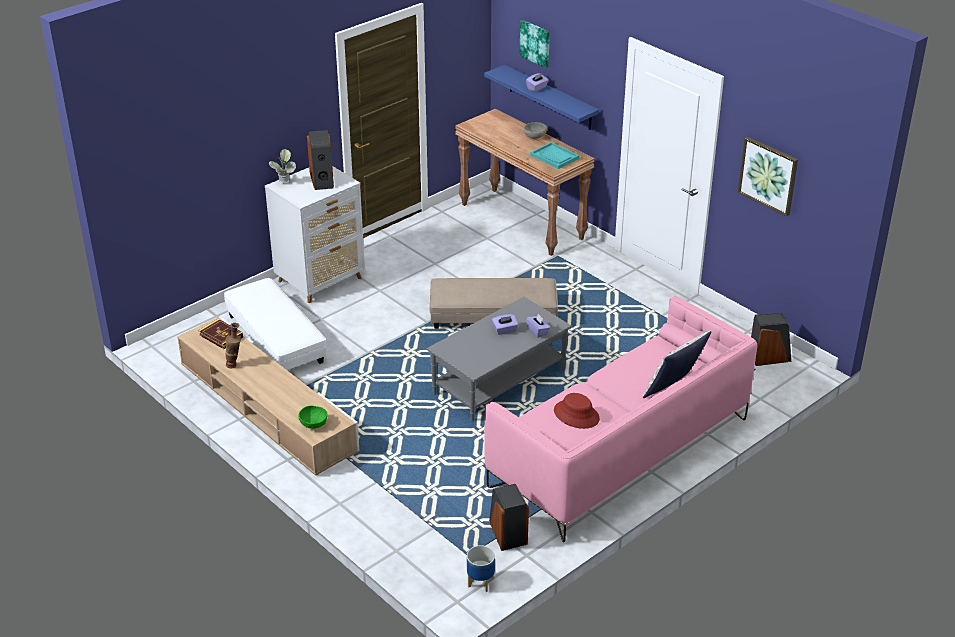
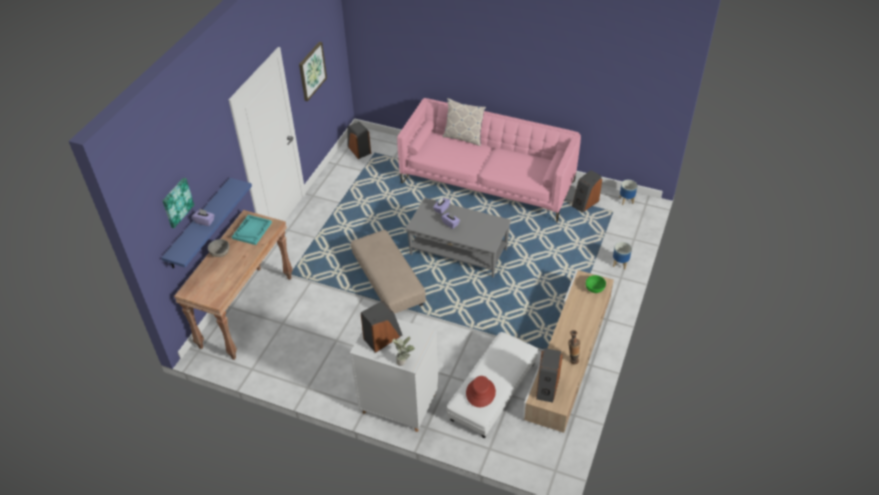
camera: 115 degrees left, 10 degrees up
book [198,319,243,349] -> speaker [536,348,563,402]
red hat [554,393,600,429] -> red hat moved to [466,376,496,407]
none -> planter [613,242,632,269]

